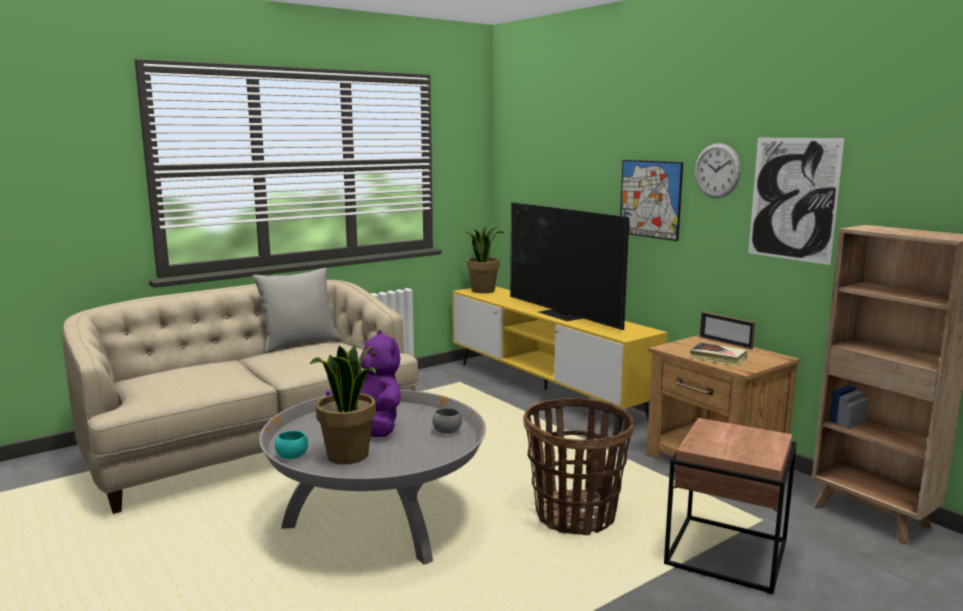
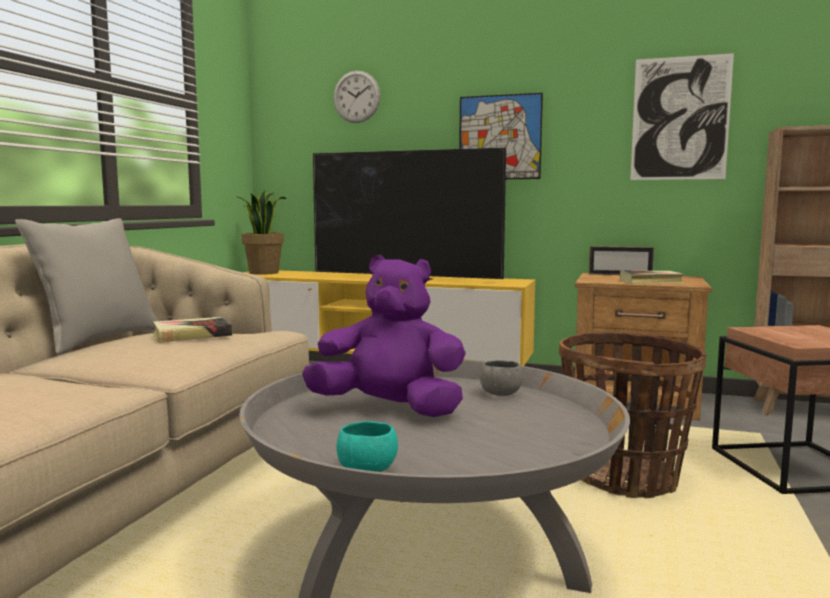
camera: 35 degrees left, 5 degrees down
potted plant [309,344,376,464] -> none
wall clock [695,143,741,198] -> wall clock moved to [333,71,381,123]
none -> book [153,317,232,343]

